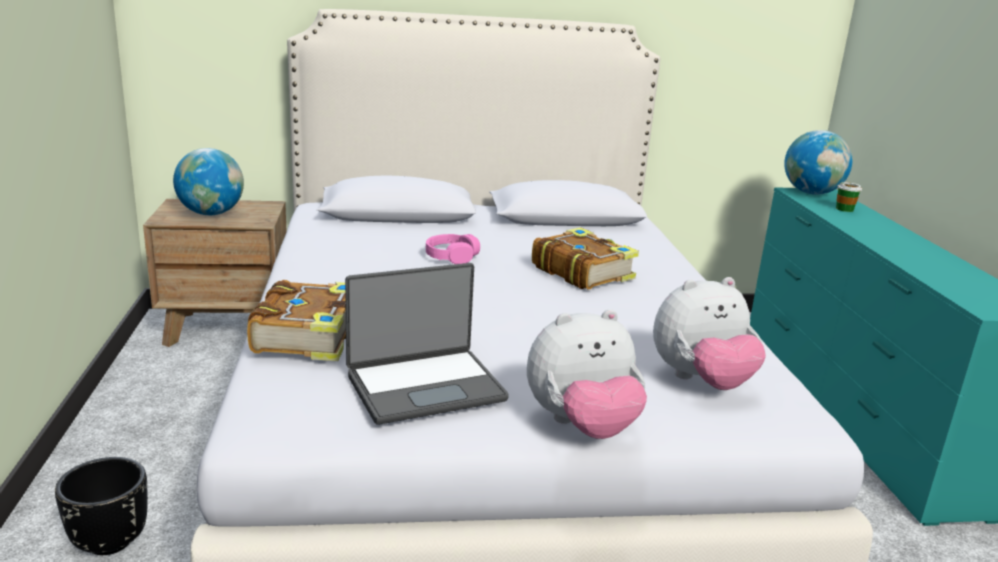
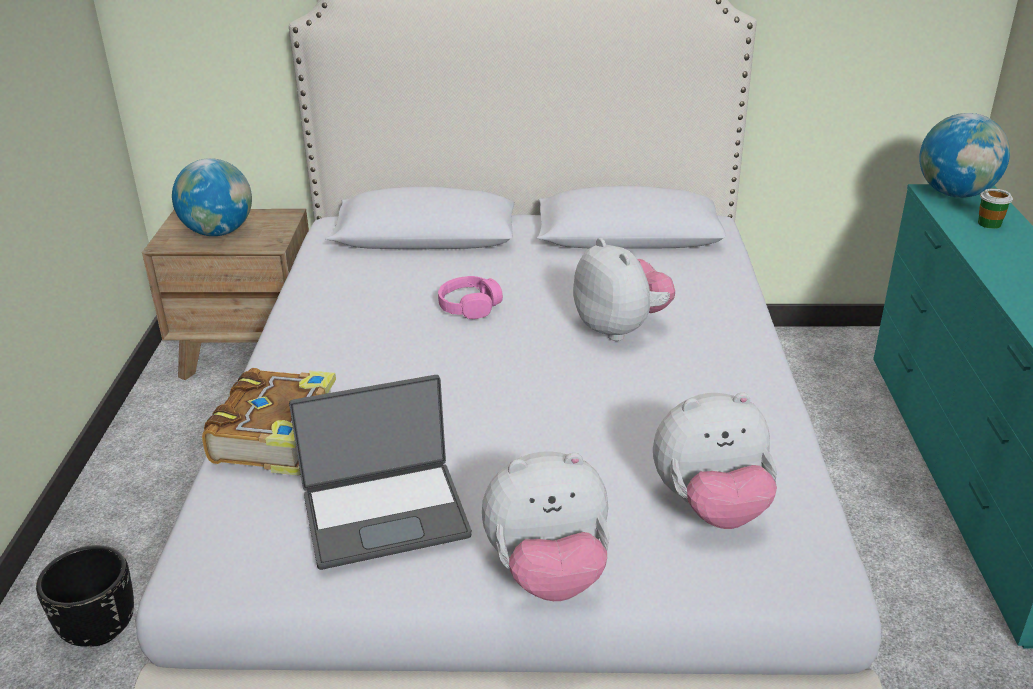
camera: 10 degrees right, 10 degrees up
book [532,227,639,290] -> plush toy [573,238,675,341]

